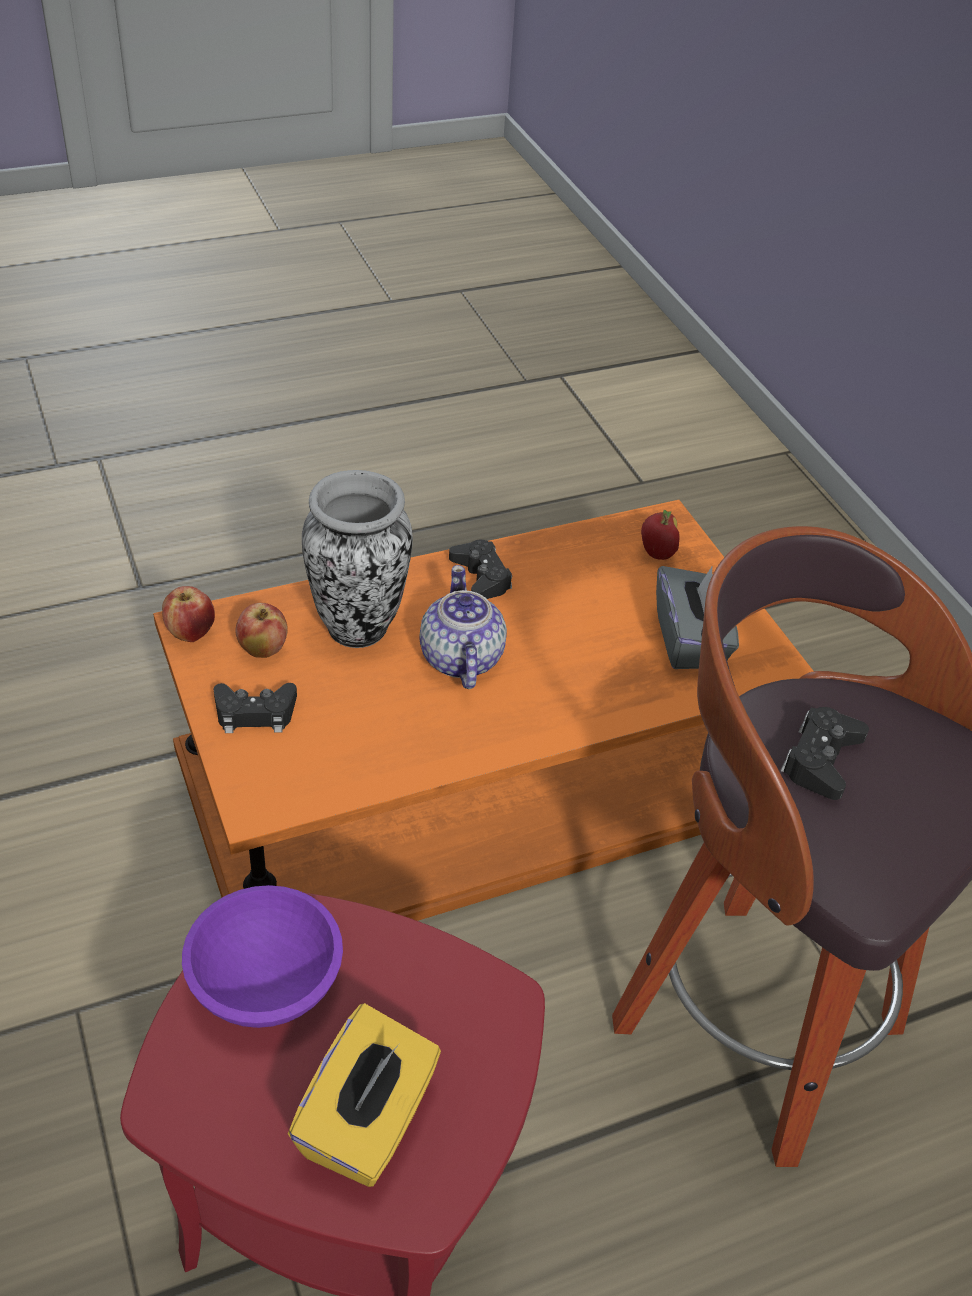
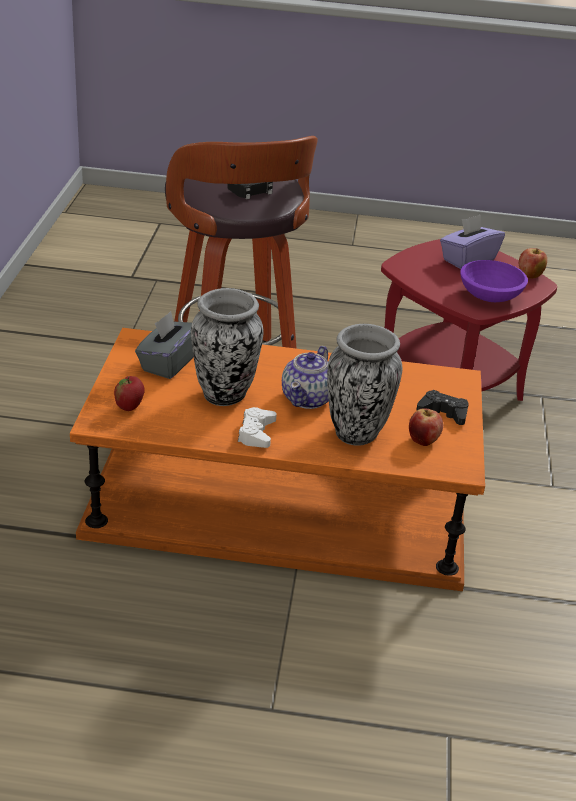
camera: 150 degrees left, 10 degrees down
apple [162,586,215,642] -> apple moved to [519,248,547,279]
yellow tissue box [288,1003,441,1187] -> purple tissue box [440,214,505,269]
black game controller [449,540,512,599] -> white game controller [238,407,277,448]
none -> vase [191,288,263,406]

